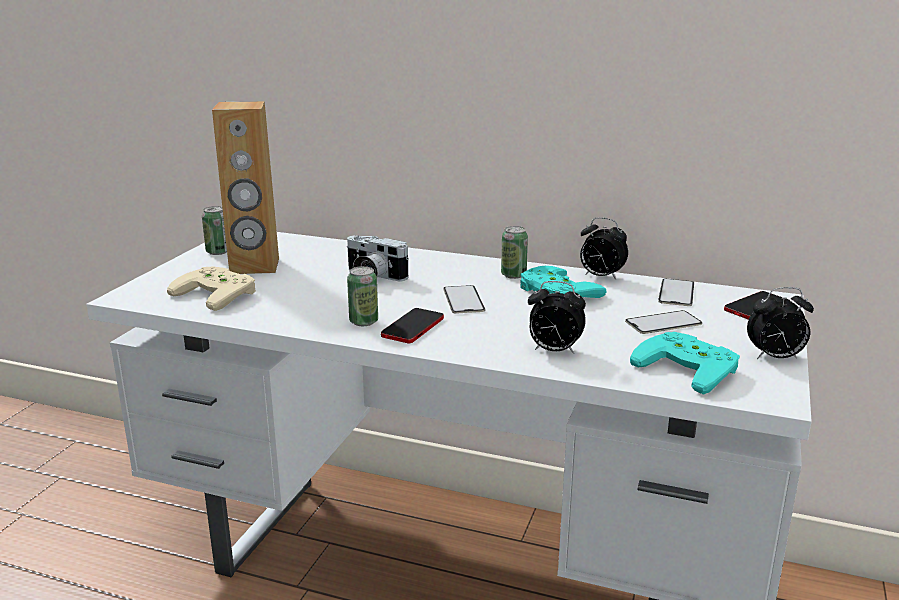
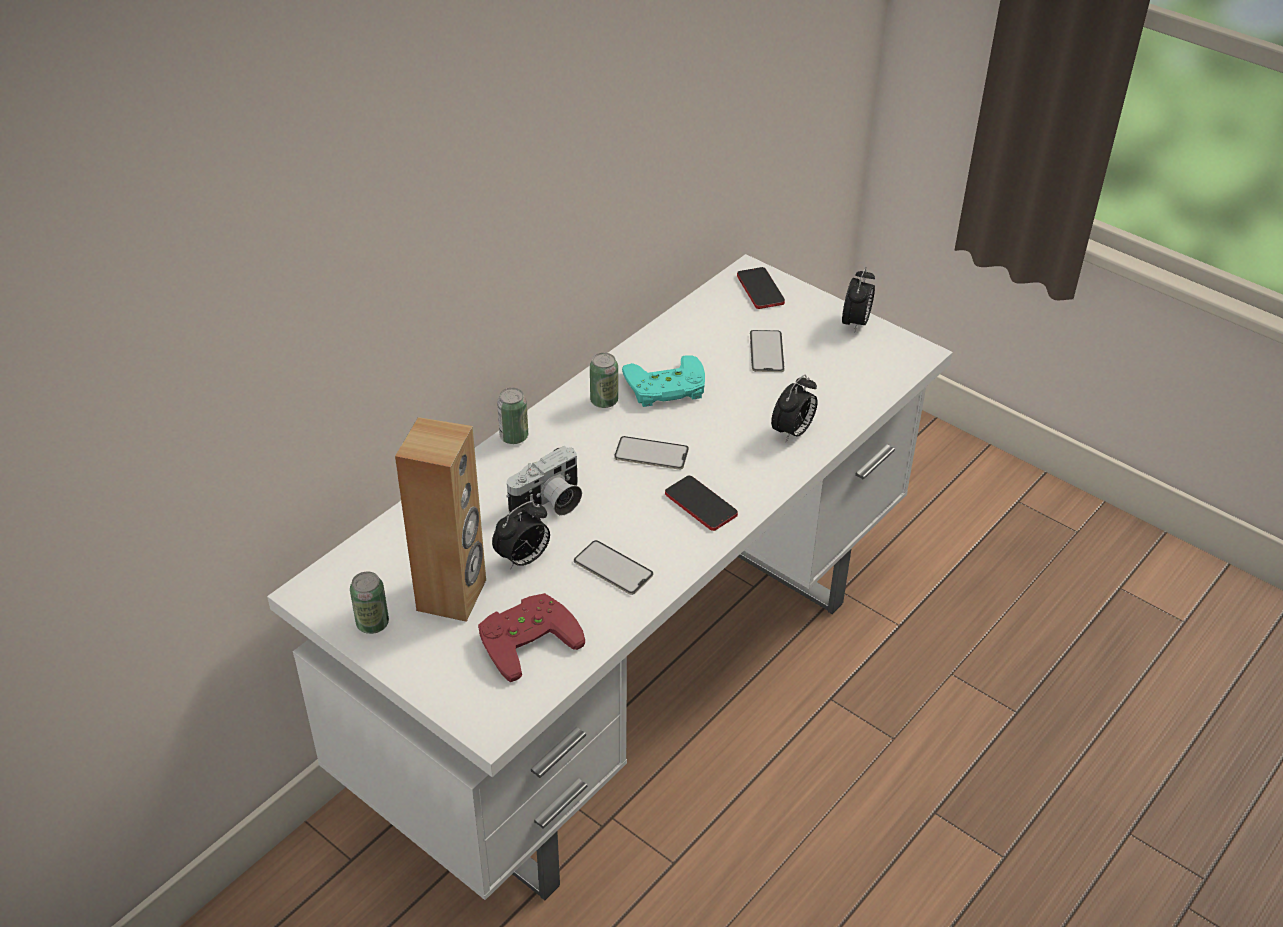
camera: 70 degrees left, 20 degrees up
beige game controller [167,266,256,311] -> red game controller [478,593,585,682]
can [347,266,378,326] -> can moved to [497,388,528,444]
alarm clock [580,217,628,280] -> alarm clock moved to [492,501,550,570]
turquoise game controller [630,332,740,395] -> none
phone [658,279,694,306] -> phone moved to [574,540,653,595]

